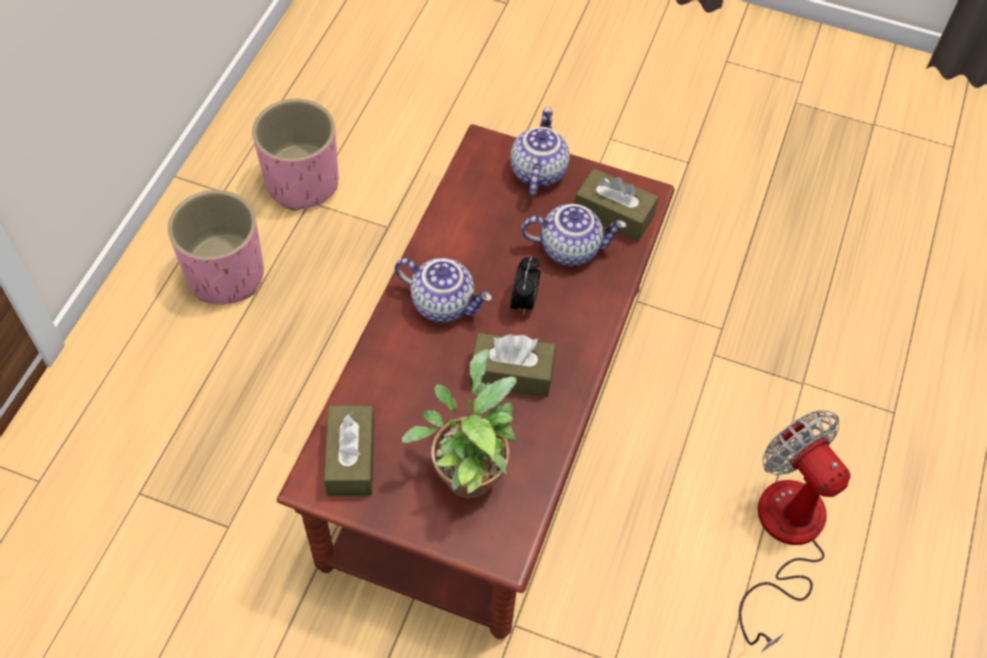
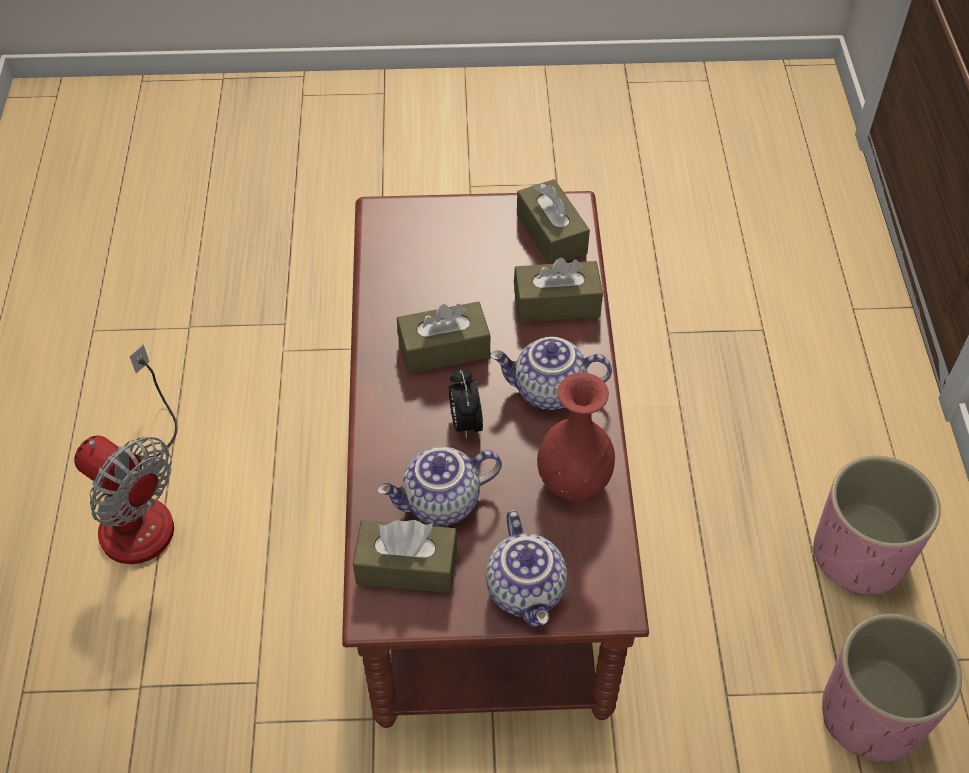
camera: 160 degrees right, 5 degrees down
potted plant [402,349,517,499] -> none
none -> brown tissue box [514,258,603,322]
none -> red vase [537,372,615,501]

